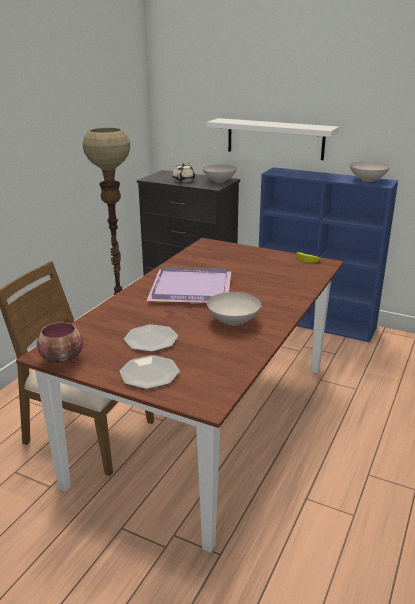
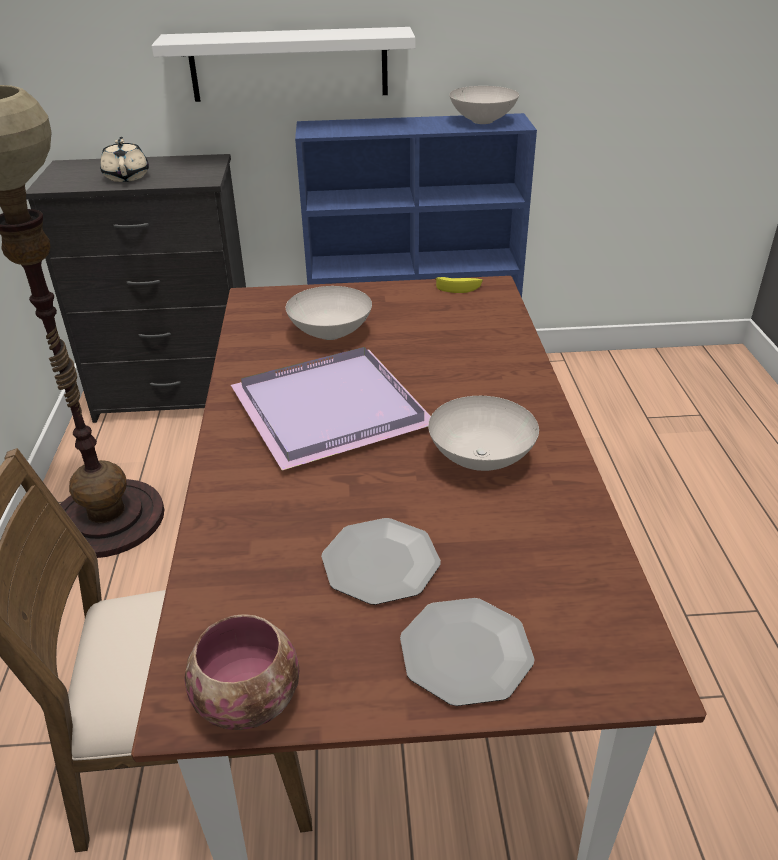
camera: 30 degrees left, 10 degrees up
white bowl [202,164,237,183] -> white bowl moved to [286,286,372,340]

